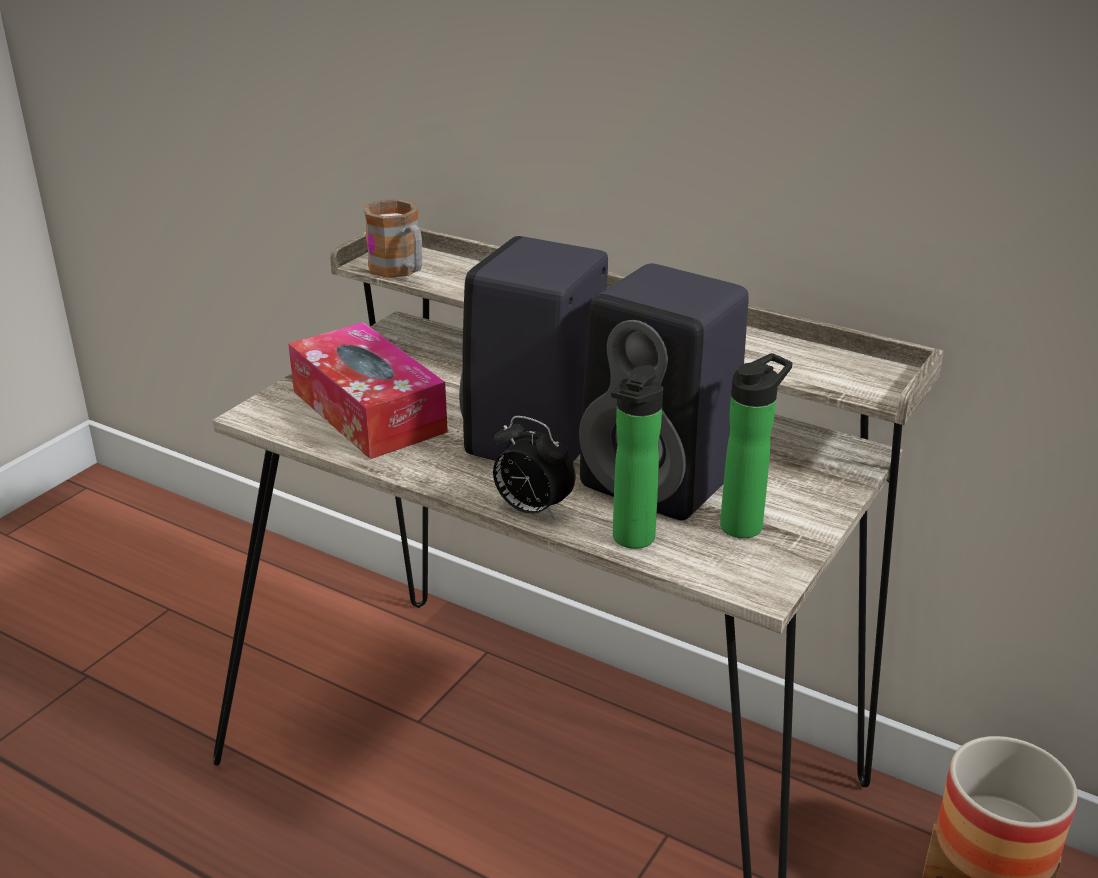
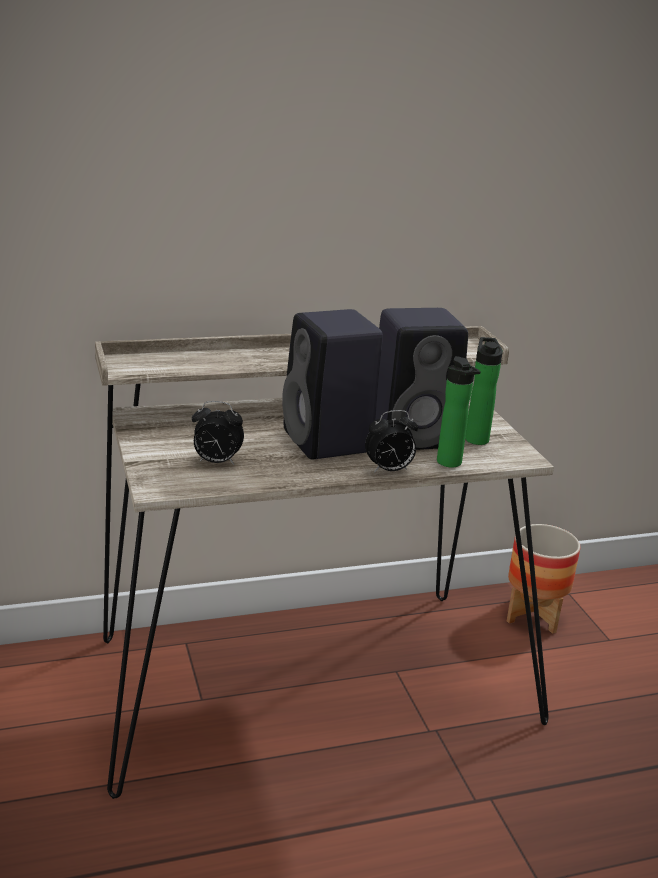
camera: 50 degrees left, 5 degrees down
tissue box [288,322,448,459] -> alarm clock [192,401,244,465]
mug [363,199,422,278] -> none

